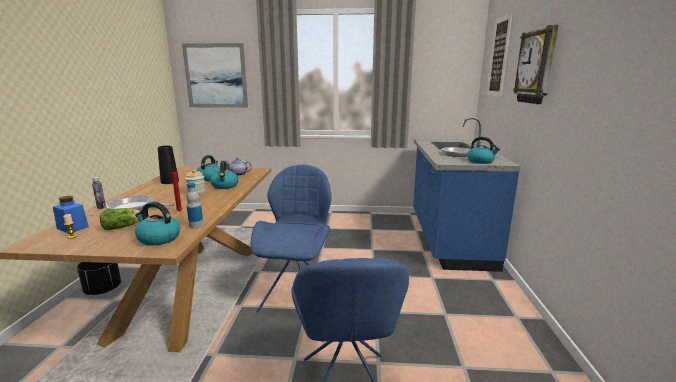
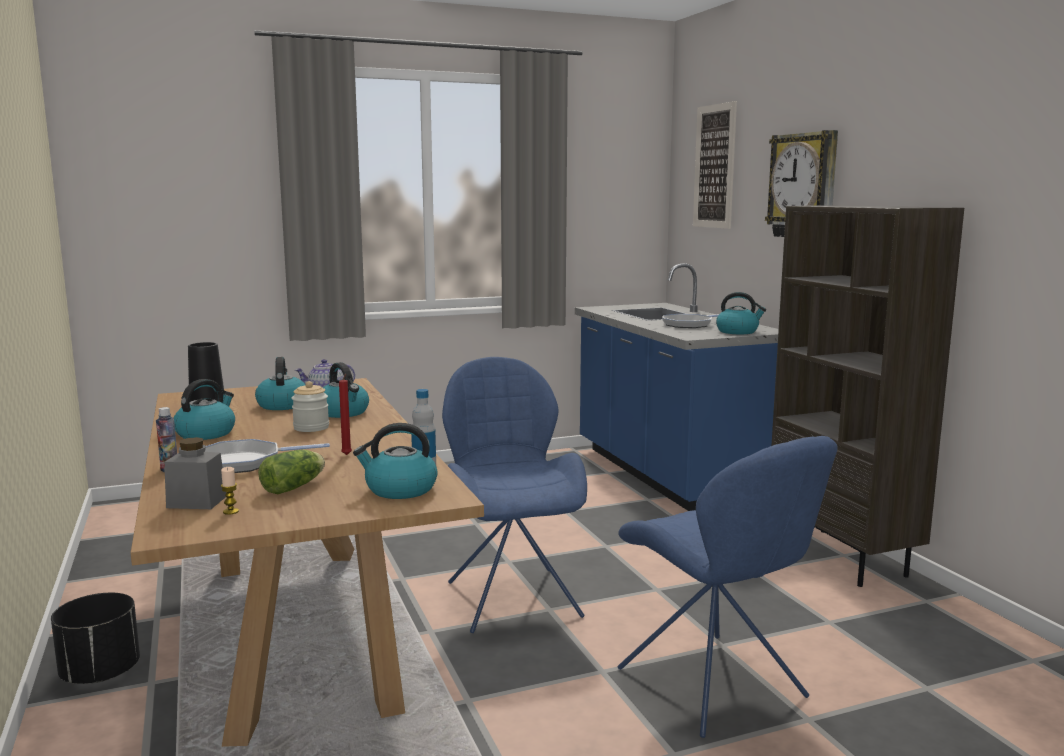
camera: 25 degrees left, 5 degrees down
blue jar [53,196,89,233] -> grey jar [164,437,226,509]
picture [182,43,248,108] -> none
none -> kettle [174,379,235,440]
none -> brown bookcase [771,205,964,587]

